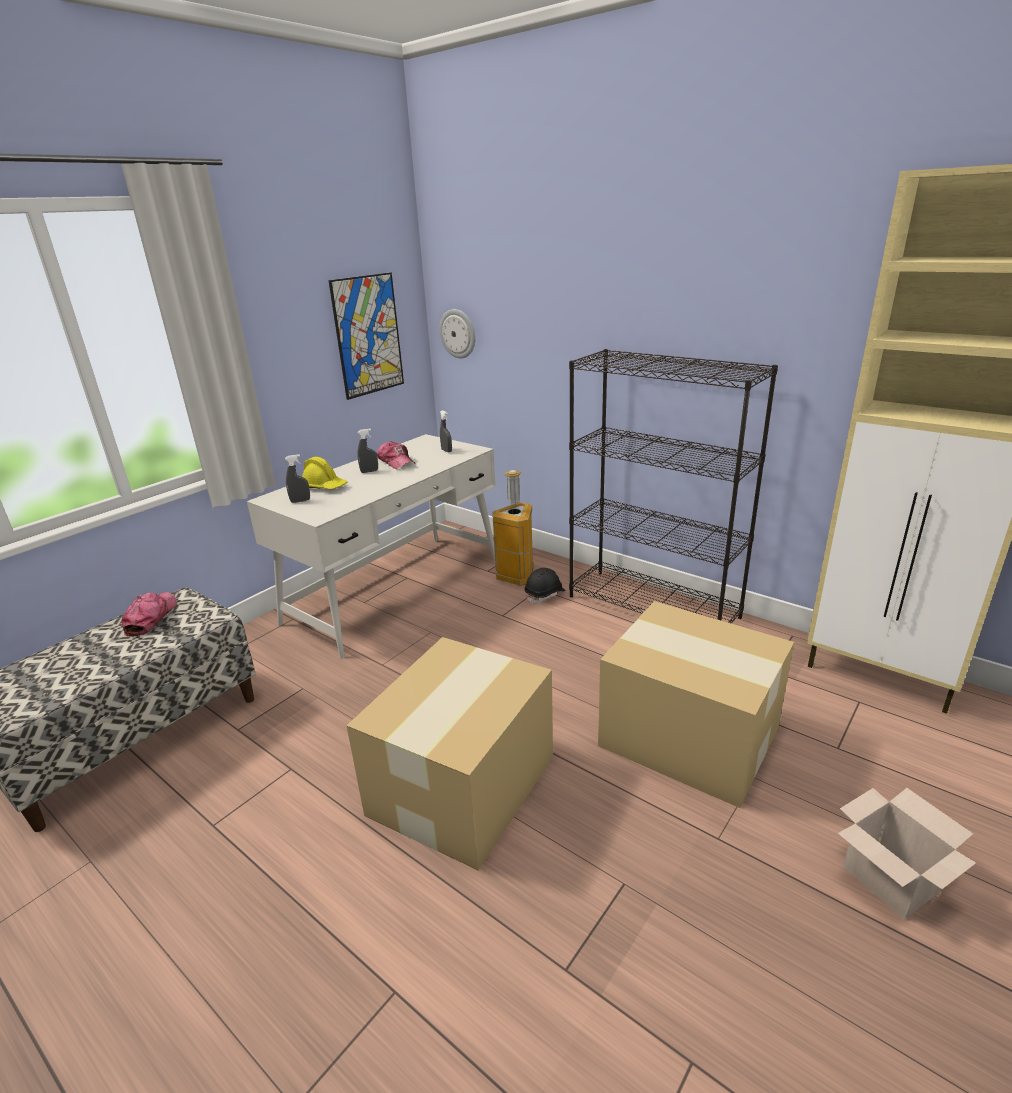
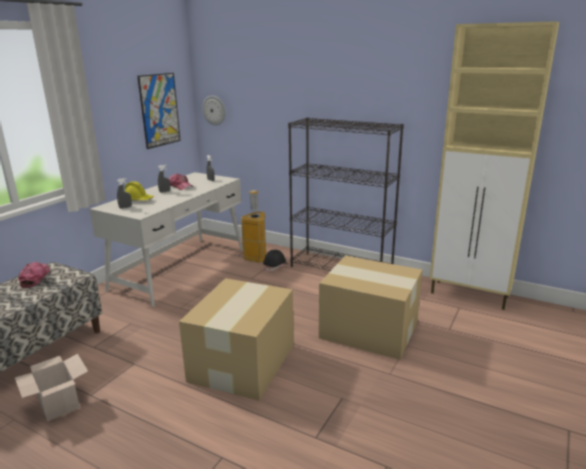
camera: 10 degrees left, 5 degrees down
cardboard box [837,788,976,919] -> cardboard box moved to [15,354,88,422]

